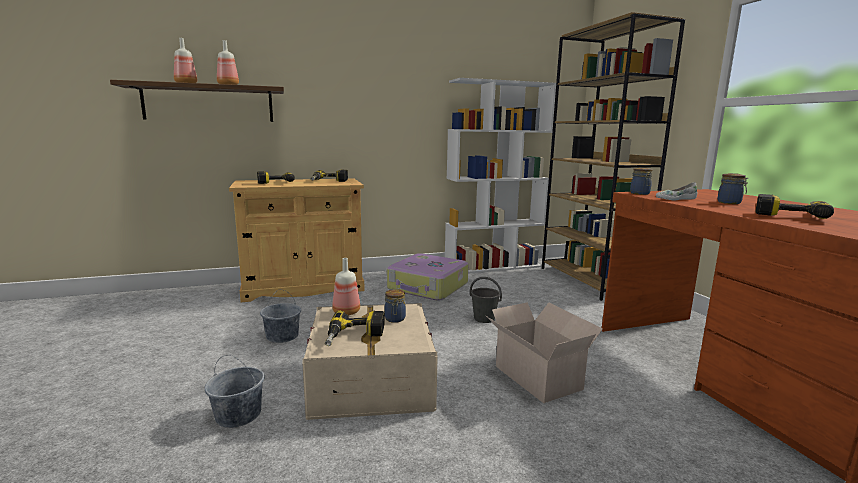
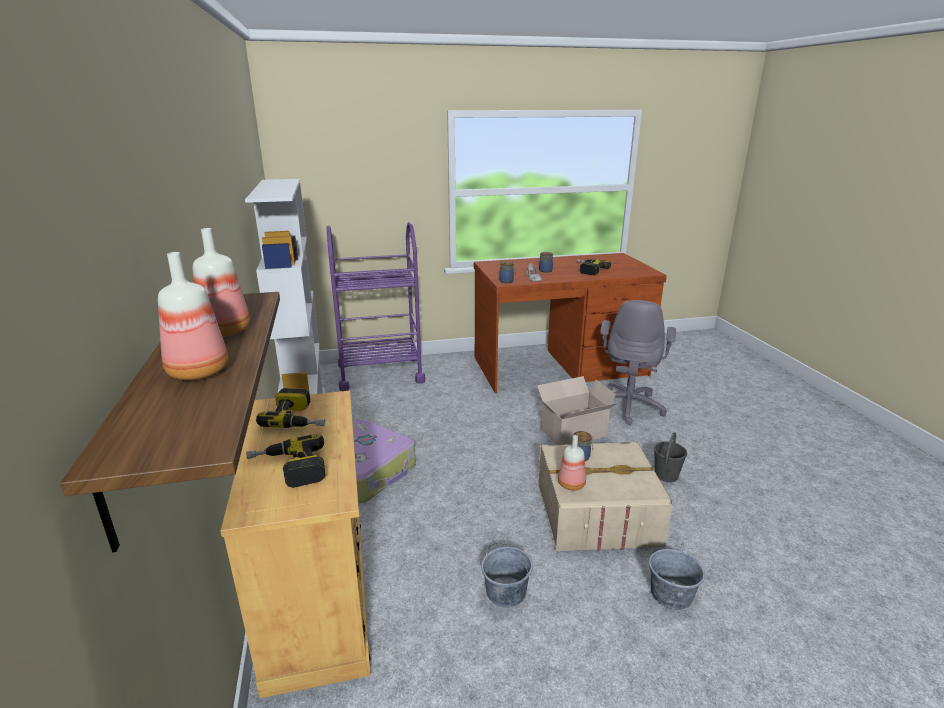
camera: 85 degrees left, 10 degrees up
power drill [325,311,385,346] -> none
grey bucket [470,277,502,323] -> grey bucket moved to [654,432,687,482]
brown bookcase [542,12,685,301] -> purple cart [327,222,425,391]
none -> grey office chair [600,300,676,425]

